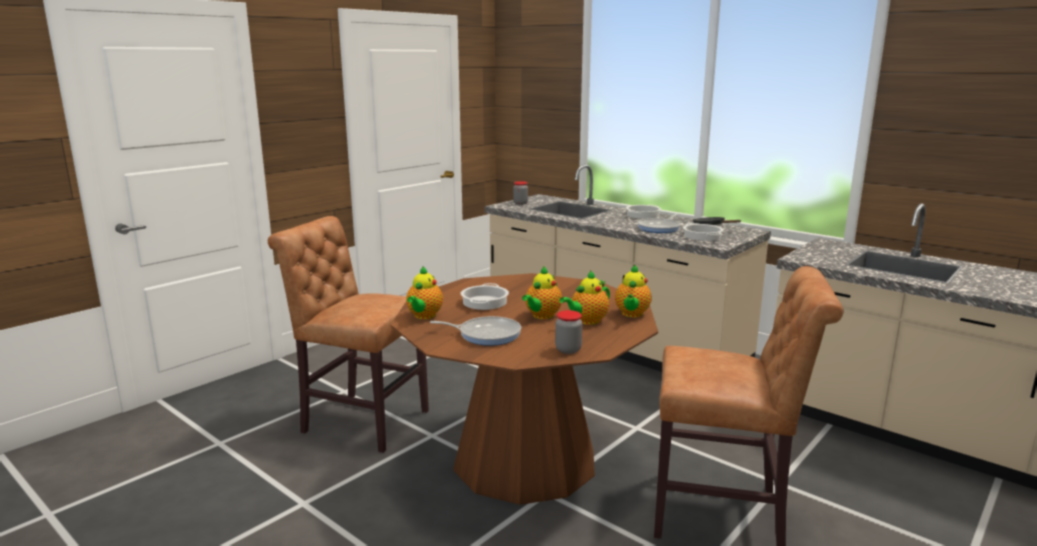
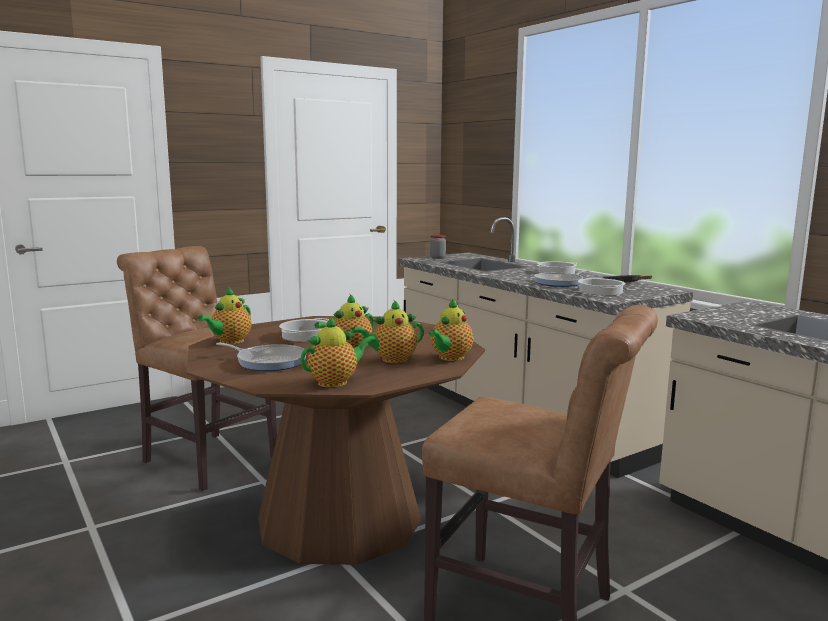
camera: 15 degrees right, 5 degrees down
jar [555,310,583,354] -> teapot [300,316,376,388]

